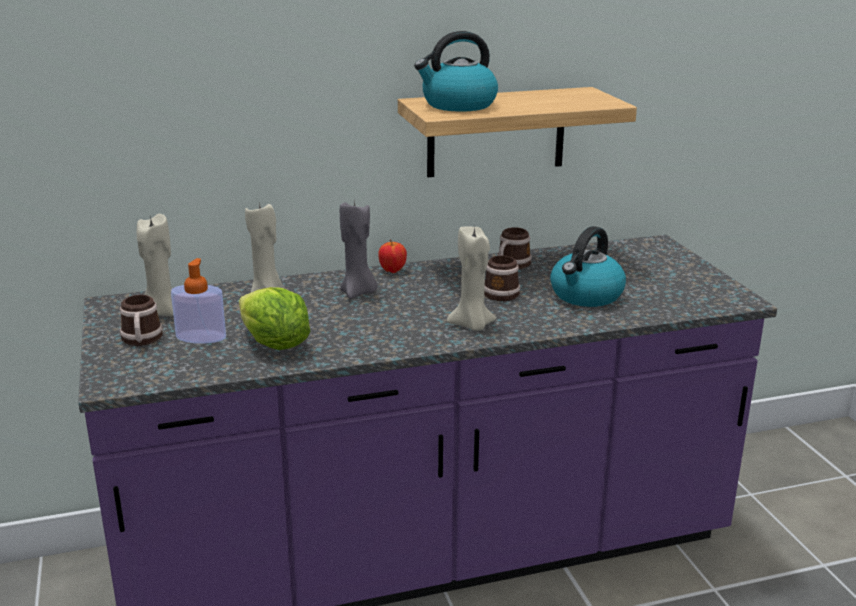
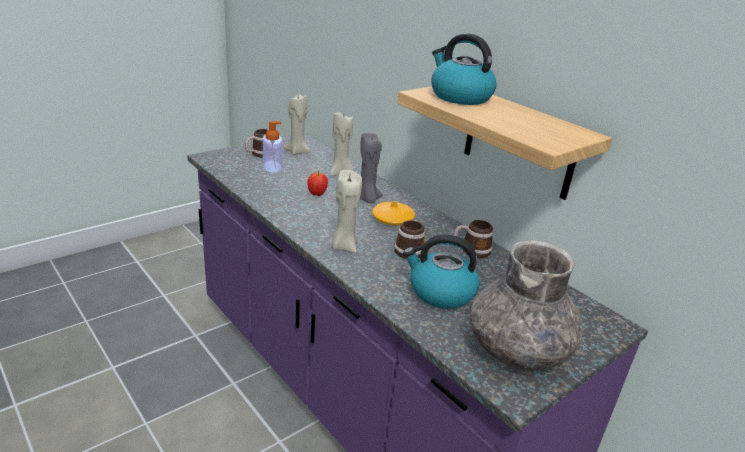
camera: 65 degrees right, 5 degrees up
lettuce [239,287,310,350] -> none
apple [378,239,407,273] -> apple moved to [307,171,328,196]
none -> orange vase [372,201,415,225]
none -> grey vase [470,240,582,370]

